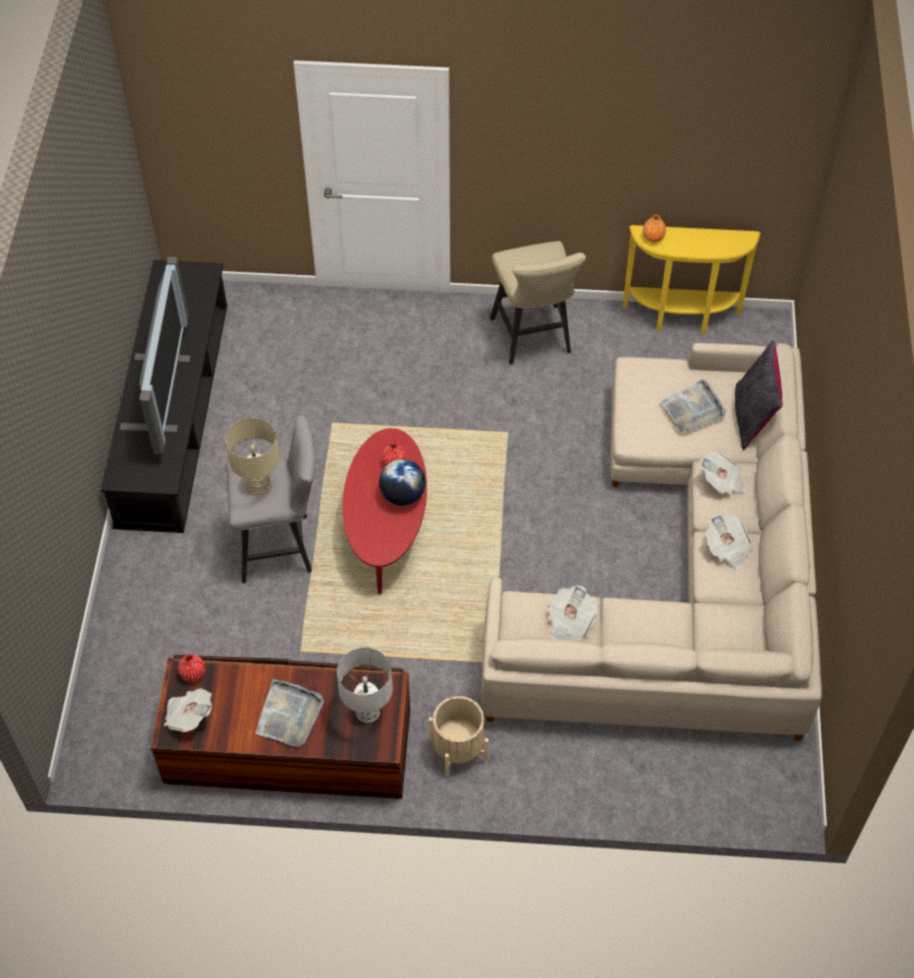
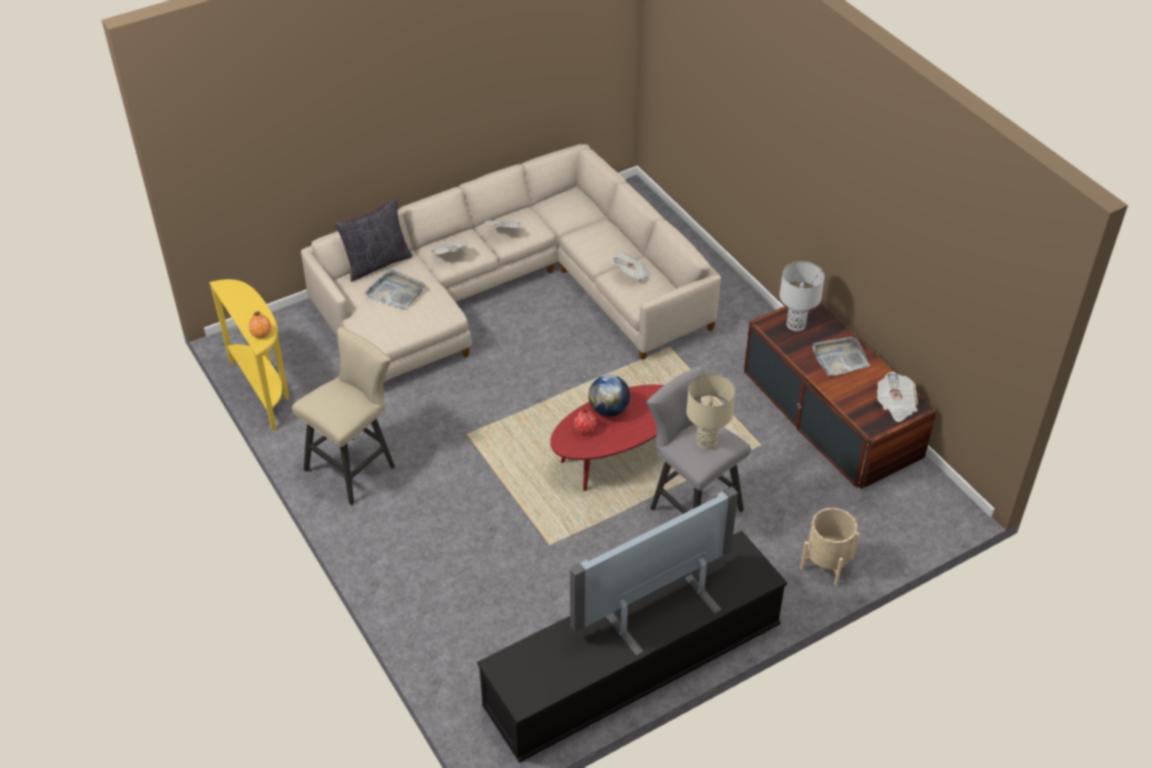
camera: 125 degrees left, 10 degrees down
red vase [178,654,205,682] -> none
beige planter [429,696,489,777] -> beige planter moved to [800,508,859,586]

